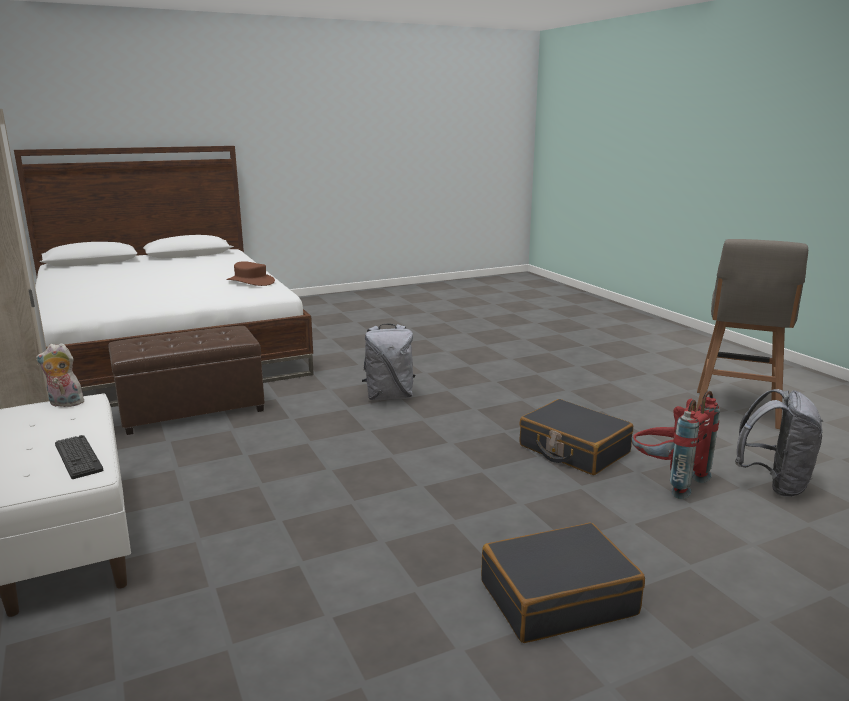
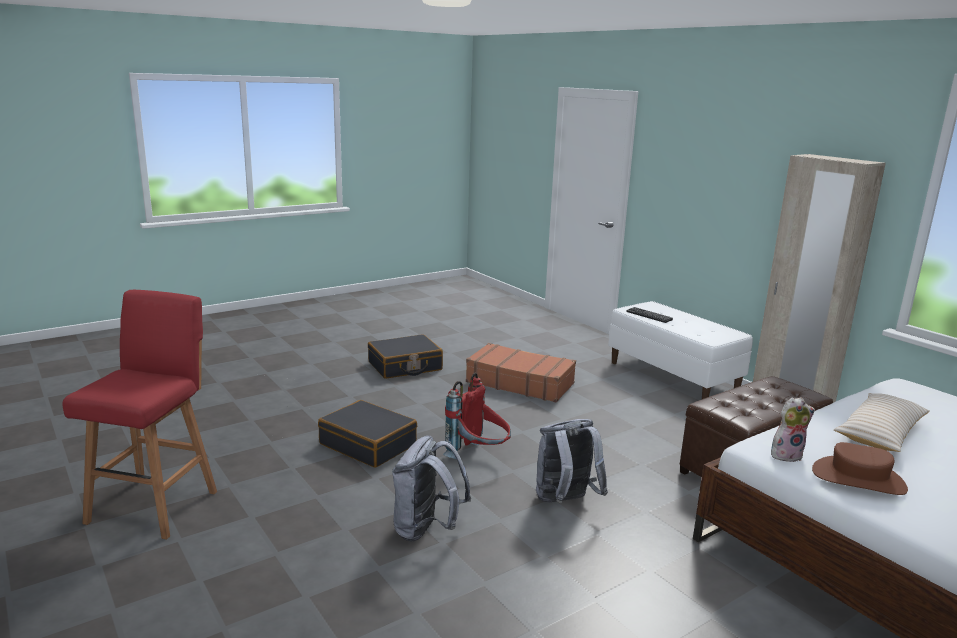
camera: 170 degrees right, 0 degrees up
plush toy [36,343,86,407] -> plush toy moved to [771,397,815,462]
red backpack [632,391,720,499] -> red backpack moved to [443,373,511,459]
grey stool [696,239,808,429] -> red stool [62,290,217,540]
grey backpack [735,389,823,497] -> grey backpack moved to [392,436,471,542]
none -> brown suitcase [466,343,576,403]
none -> beige pillow [834,393,930,452]

